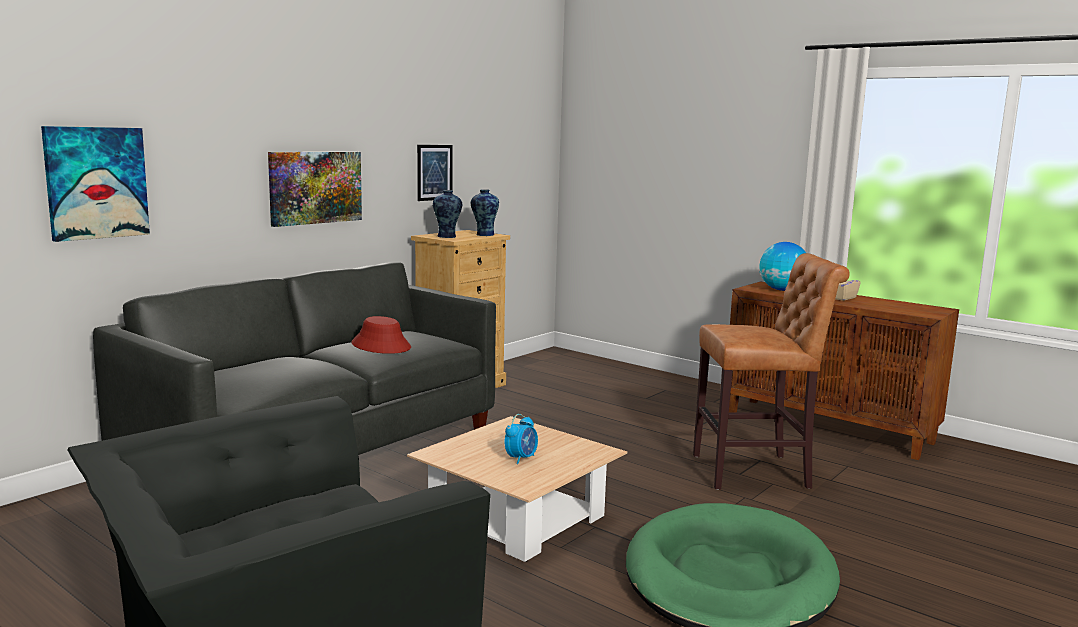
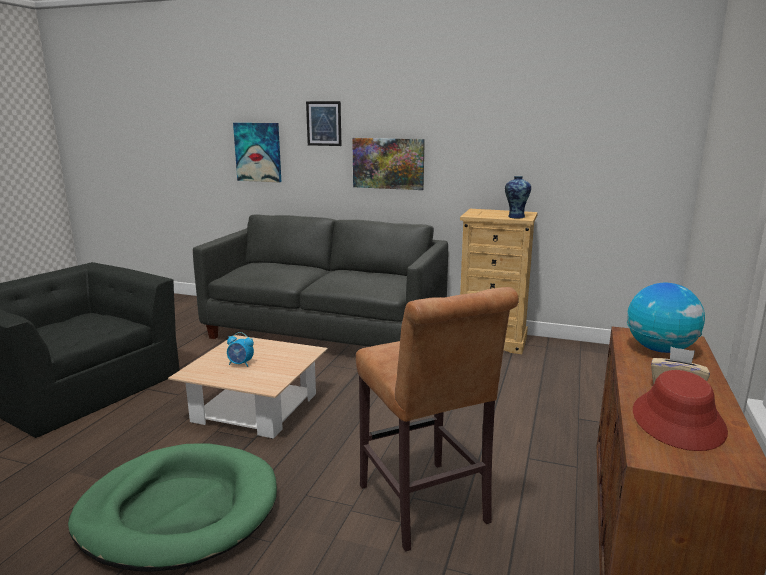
camera: 70 degrees right, 5 degrees up
red hat [351,316,411,354] -> red hat moved to [633,370,728,451]
picture [417,145,453,201] -> picture moved to [306,101,341,146]
vase [433,190,462,238] -> none

